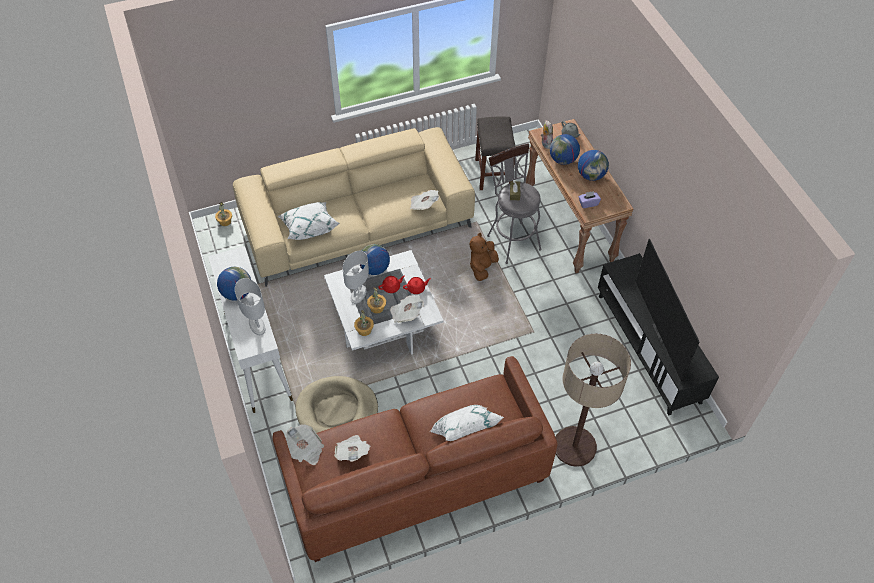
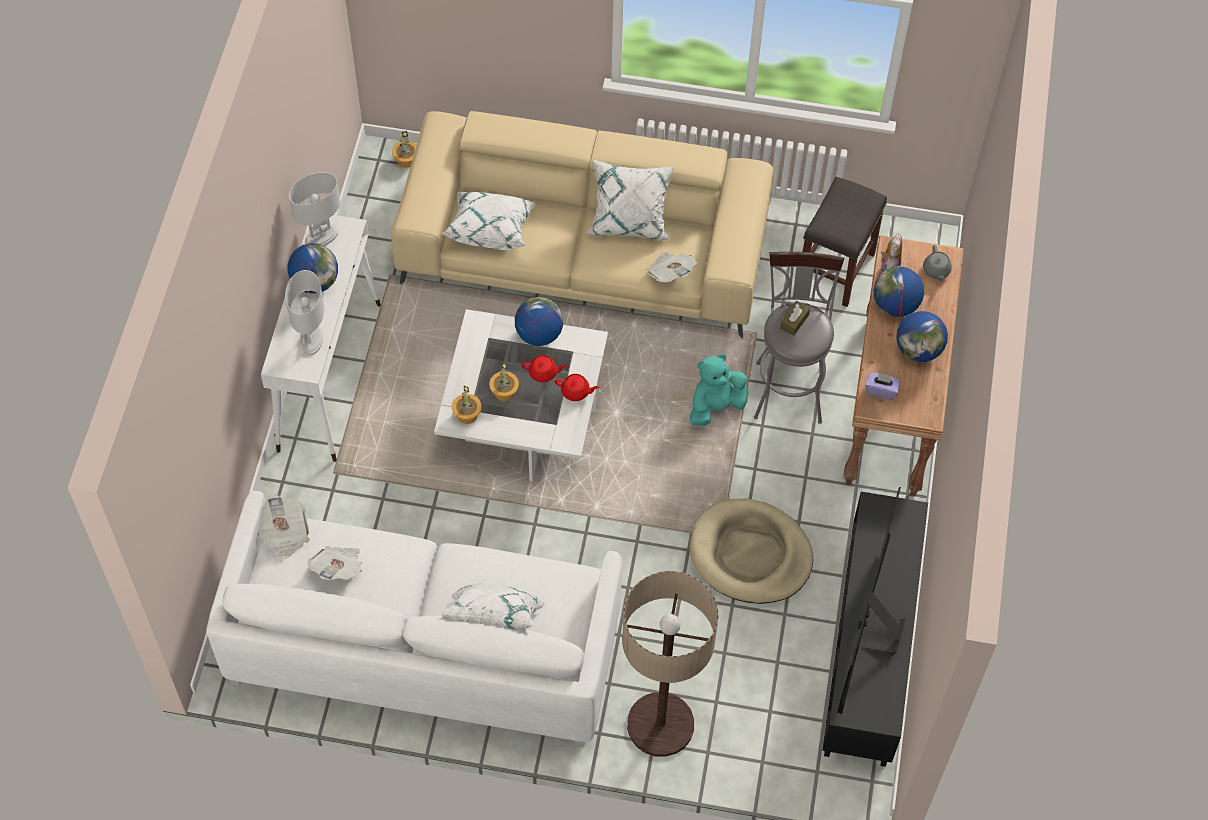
camera: 30 degrees right, 5 degrees up
brown sofa [273,356,557,562] -> white sofa [206,491,622,745]
beige dog bed [296,376,378,433] -> beige dog bed moved to [690,498,813,604]
white table lamp [343,251,369,304] -> white table lamp moved to [289,172,340,246]
newspaper [390,295,424,323] -> none
brown plush toy [470,233,499,281] -> turquoise plush toy [690,354,749,426]
none -> white pillow [586,160,675,240]

